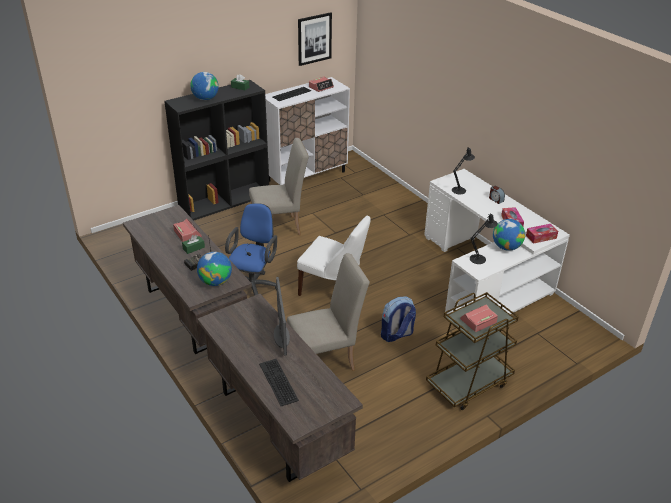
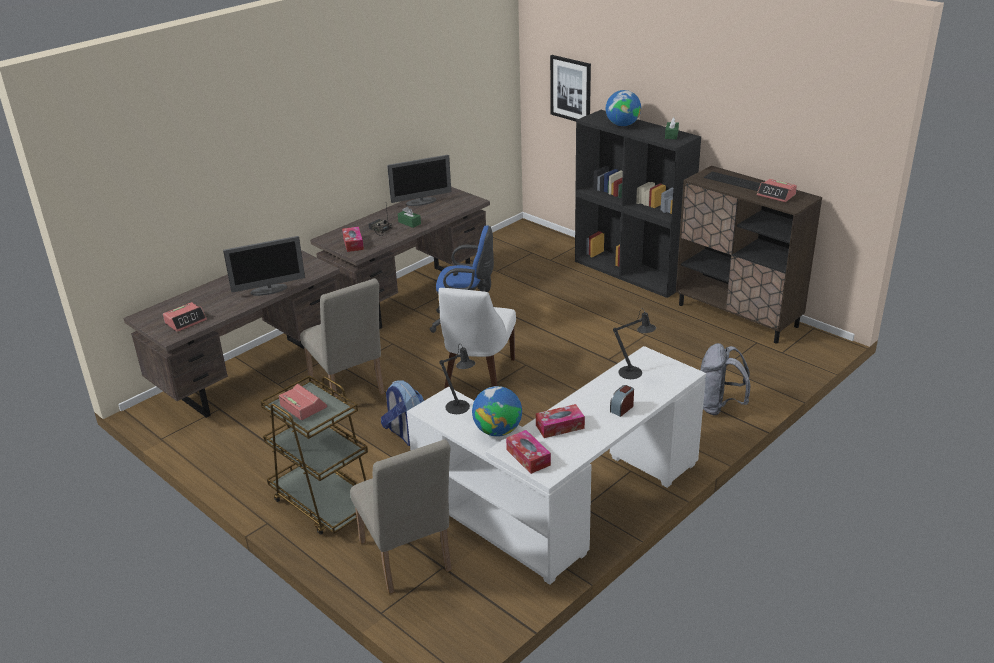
camera: 80 degrees right, 5 degrees down
alarm clock [173,219,202,242] -> alarm clock moved to [163,302,207,332]
globe [197,252,232,286] -> tissue box [342,227,364,252]
beige chair [249,138,309,235] -> beige chair moved to [350,439,452,594]
keyboard [259,359,299,406] -> none
white cabinet [265,77,350,185] -> brown cabinet [676,165,822,344]
picture [298,12,332,66] -> picture moved to [550,55,591,121]
none -> monitor [387,155,451,206]
none -> grey backpack [700,343,751,415]

